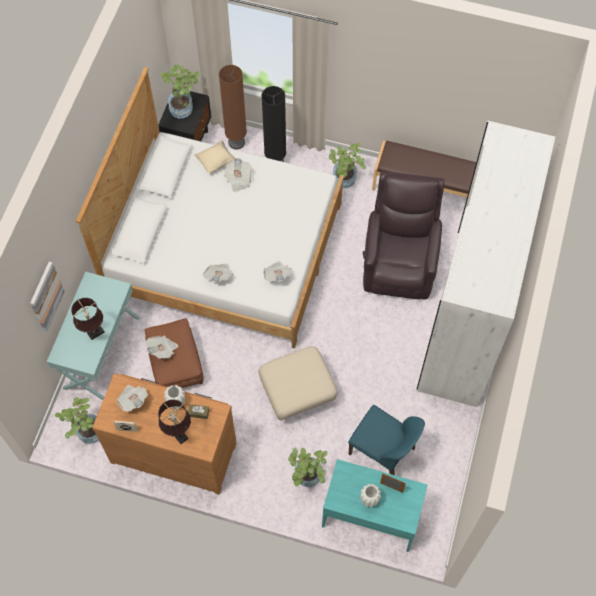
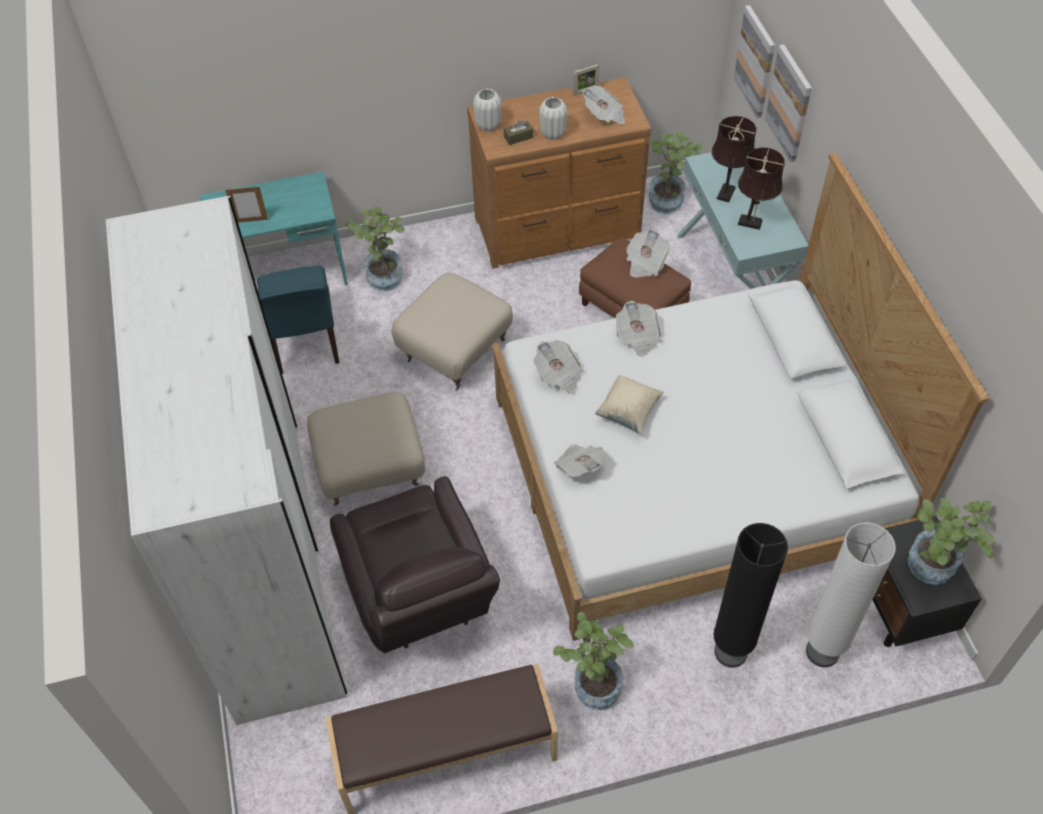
camera: 150 degrees right, 10 degrees down
brown table lamp [158,400,191,444] -> brown table lamp moved to [738,147,785,230]
beige pillow [195,140,235,174] -> beige pillow moved to [595,375,664,435]
brown floor lamp [219,65,247,149] -> white floor lamp [806,523,896,667]
newspaper [224,158,252,192] -> newspaper moved to [554,444,608,477]
blue chair [348,405,425,475] -> blue chair turned 105 degrees counterclockwise [257,266,339,374]
white vase [361,484,381,507] -> white vase moved to [473,89,501,132]
none -> beige ottoman [307,392,425,506]
none -> picture [734,5,775,118]

